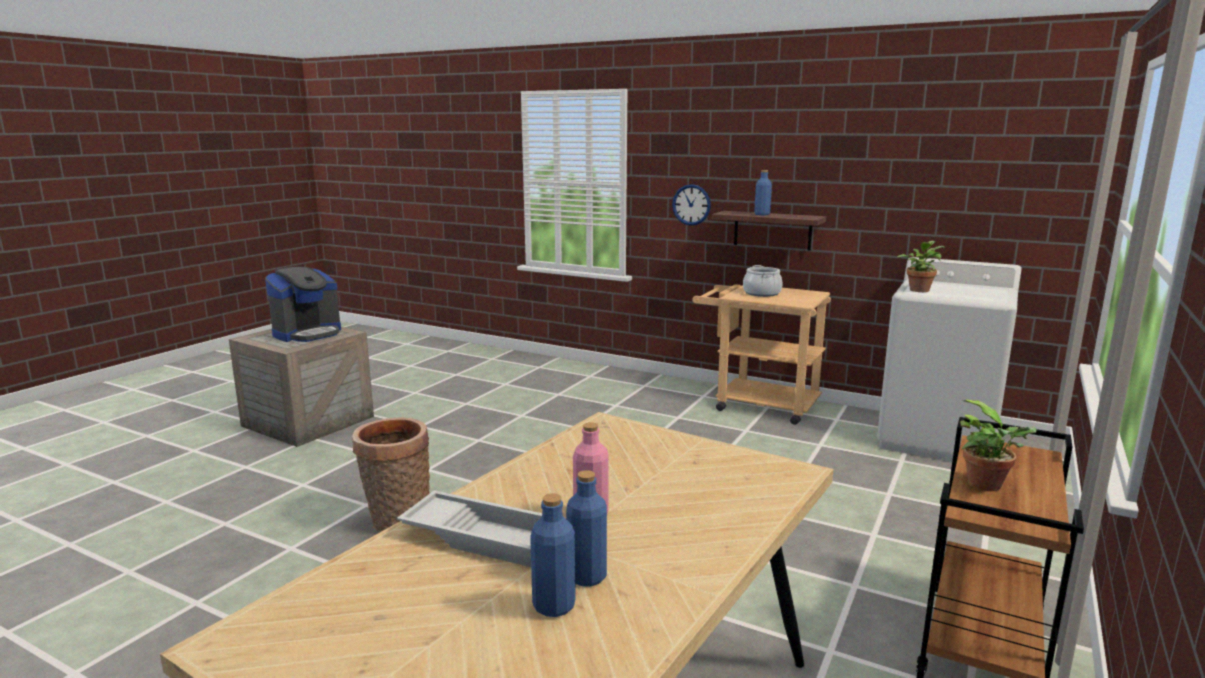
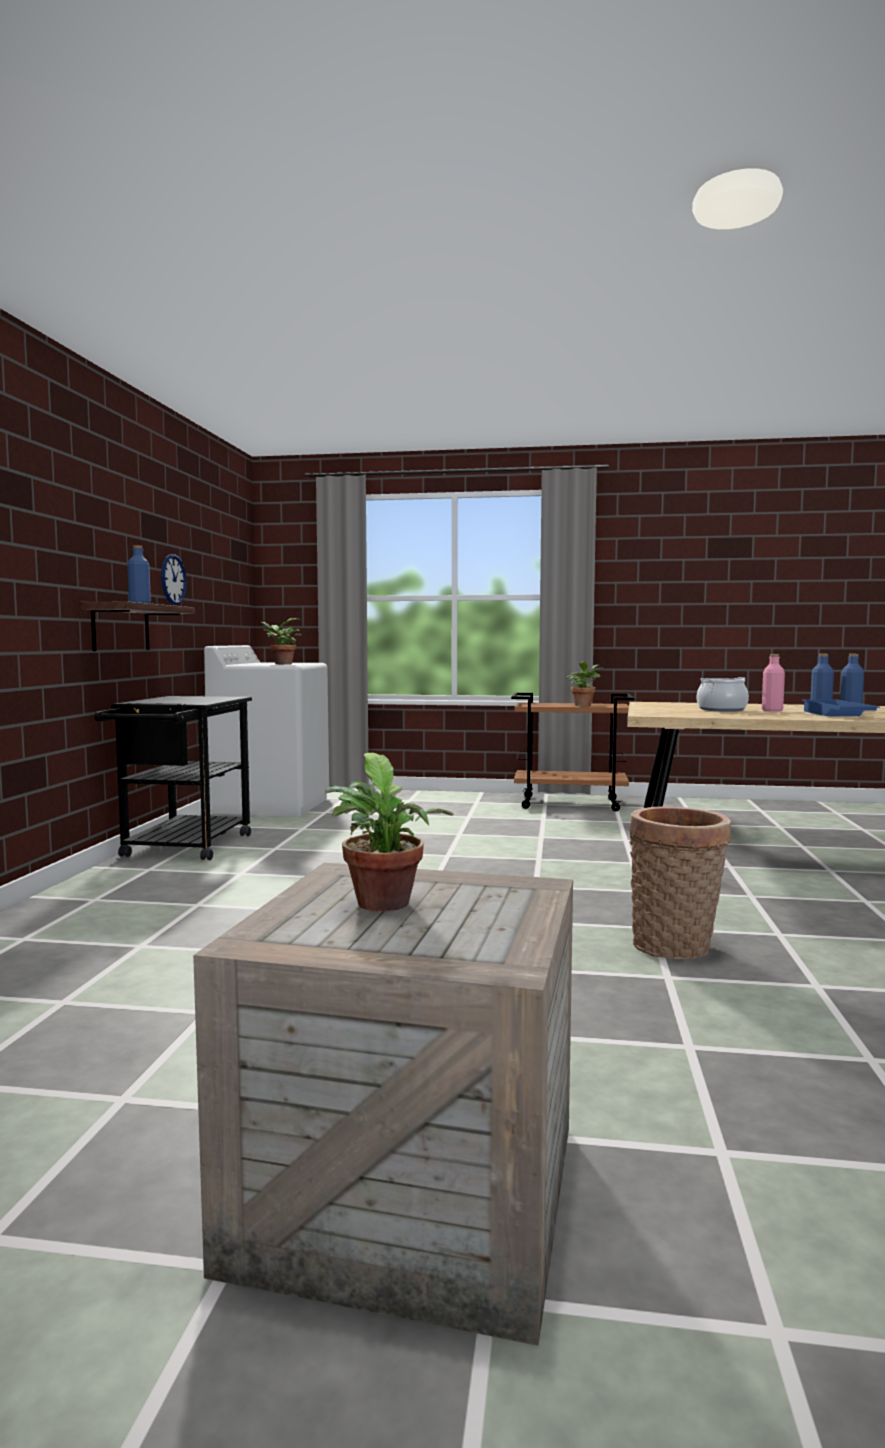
camera: 110 degrees left, 10 degrees down
coffee machine [265,267,341,342] -> potted plant [325,753,453,911]
white tray [397,490,542,567] -> blue tray [802,699,880,716]
wall clock [672,184,711,226] -> wall clock moved to [161,554,187,605]
beige cart [692,284,831,425] -> black cart [94,696,252,860]
cooking pot [743,265,783,297] -> cooking pot moved to [697,677,749,712]

